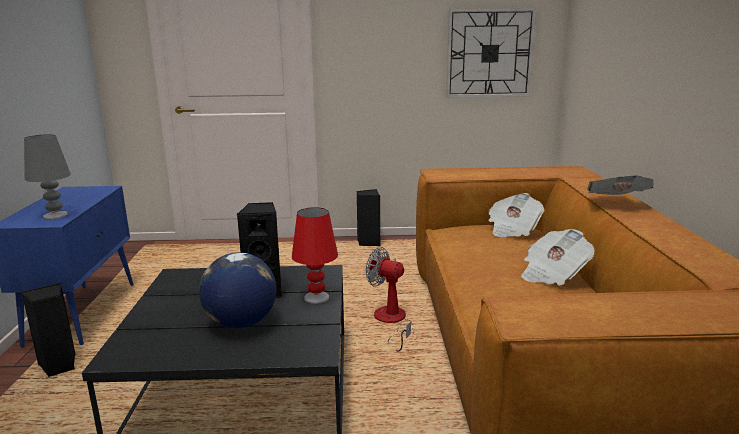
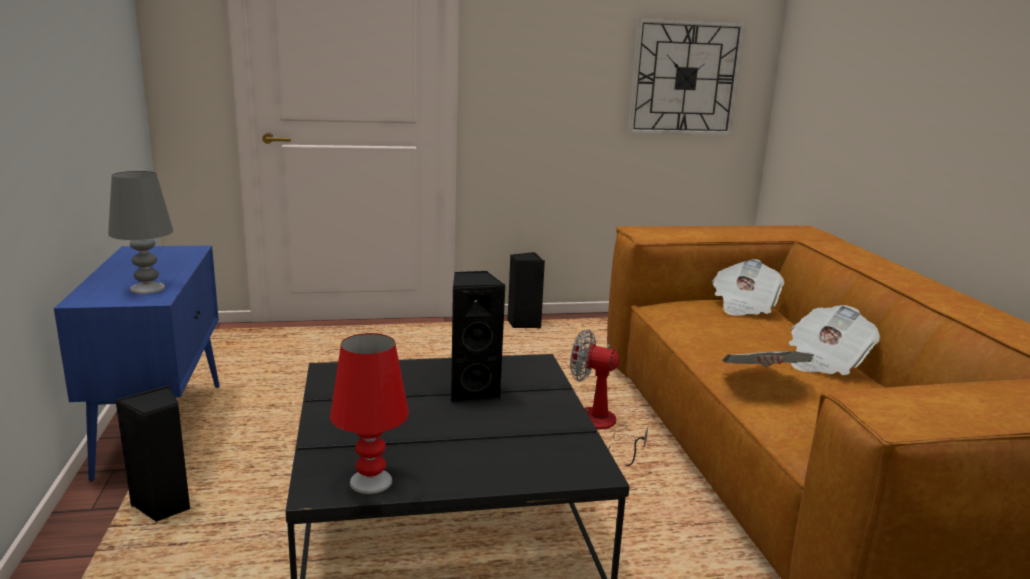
camera: 10 degrees left, 0 degrees up
globe [199,252,276,329] -> none
red table lamp [292,207,338,304] -> red table lamp moved to [330,333,409,494]
newspaper [587,176,654,195] -> newspaper moved to [722,351,815,367]

